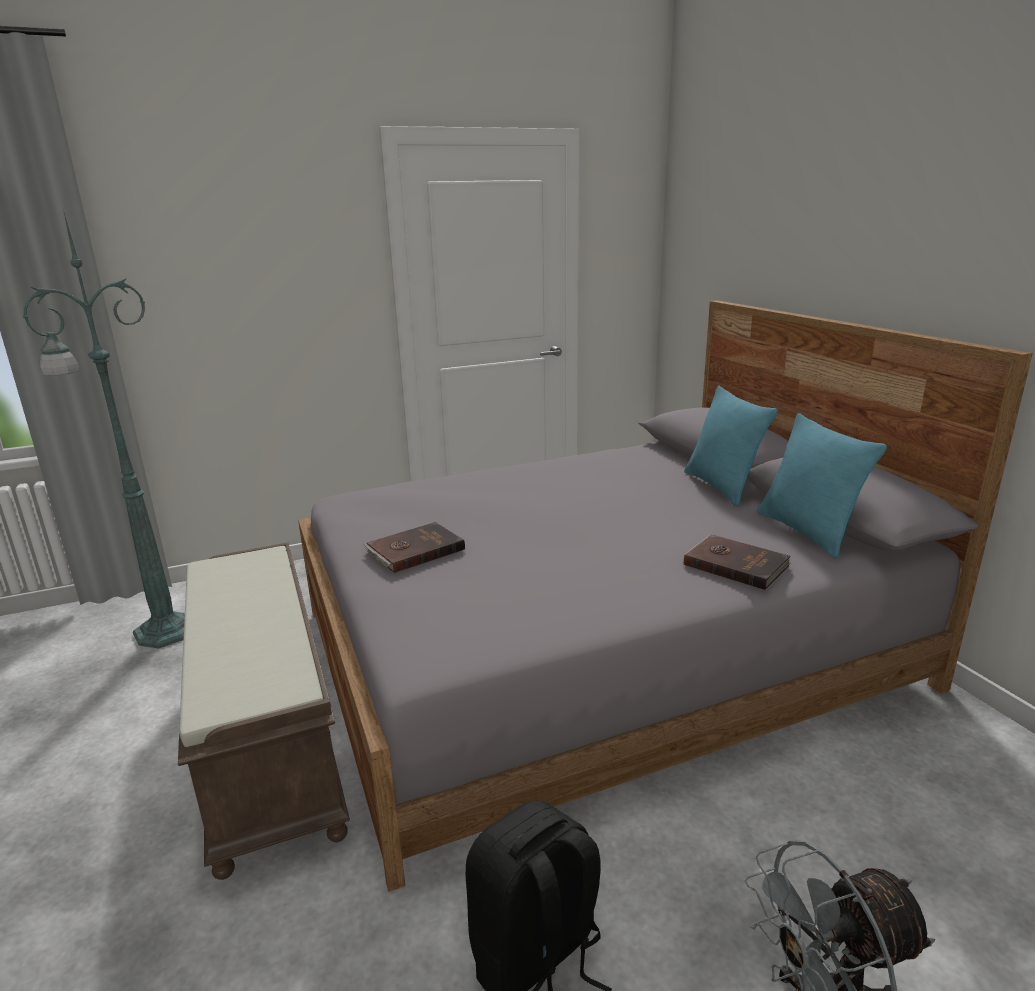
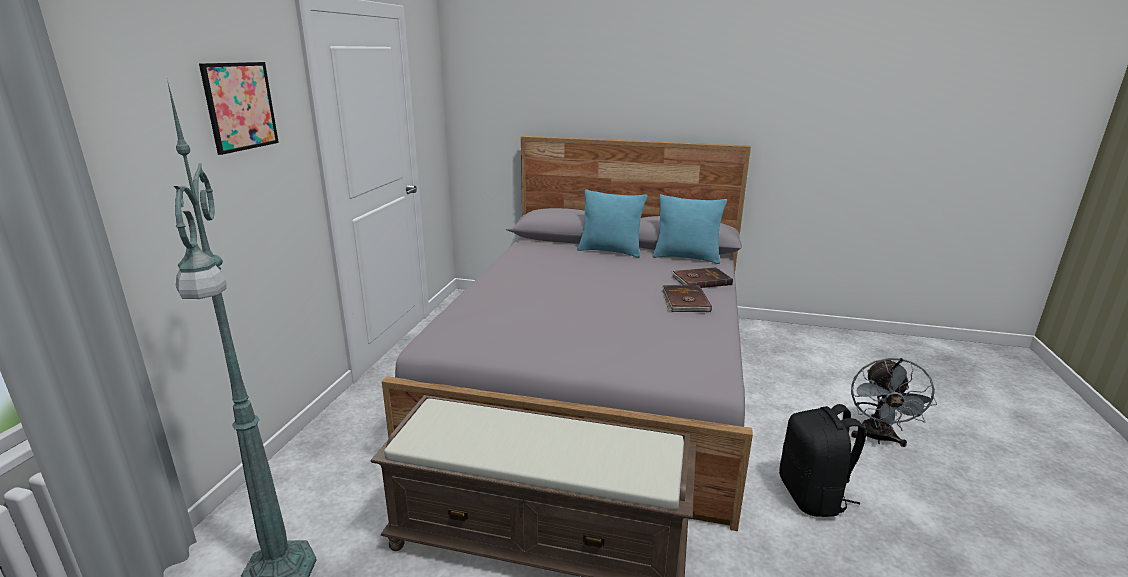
camera: 55 degrees left, 0 degrees up
brown book [364,522,465,573] -> brown book moved to [662,285,712,312]
none -> picture [199,62,279,155]

